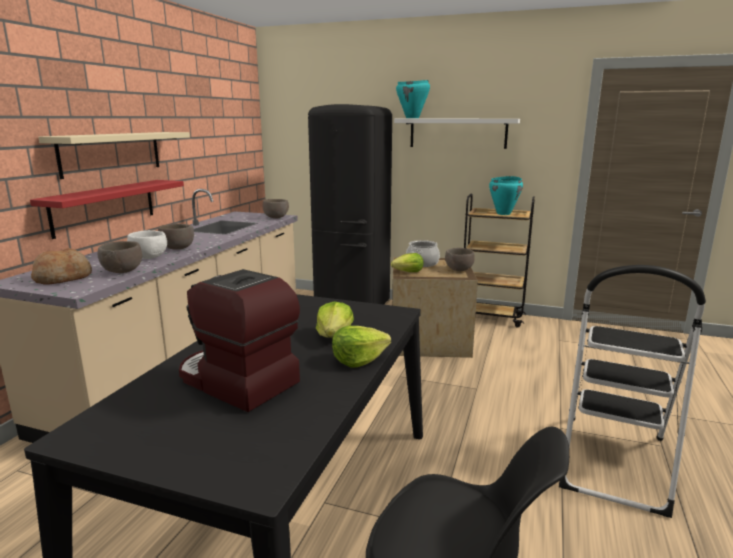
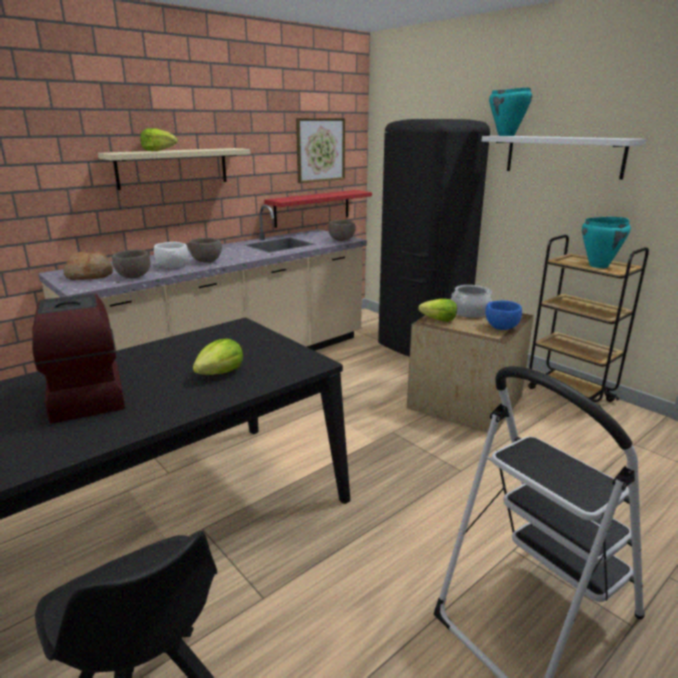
camera: 30 degrees right, 5 degrees up
red shelf [30,180,184,239] -> red shelf moved to [264,190,372,228]
lettuce [332,326,391,368] -> lettuce moved to [140,128,178,151]
brown bowl [445,248,475,271] -> blue bowl [485,301,522,330]
none -> picture [296,118,345,183]

